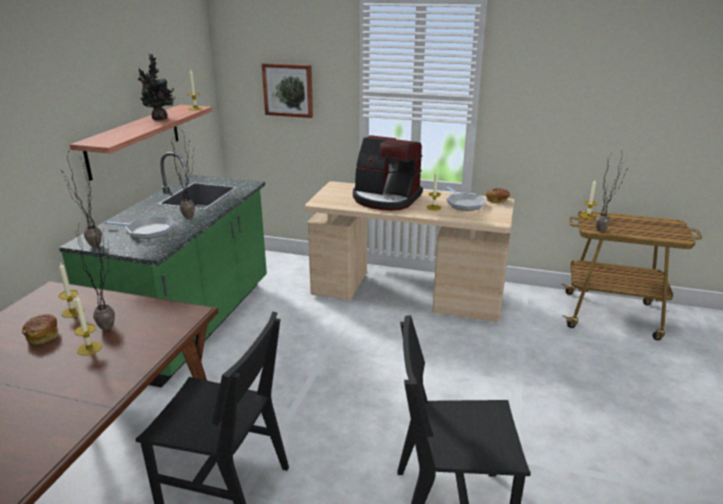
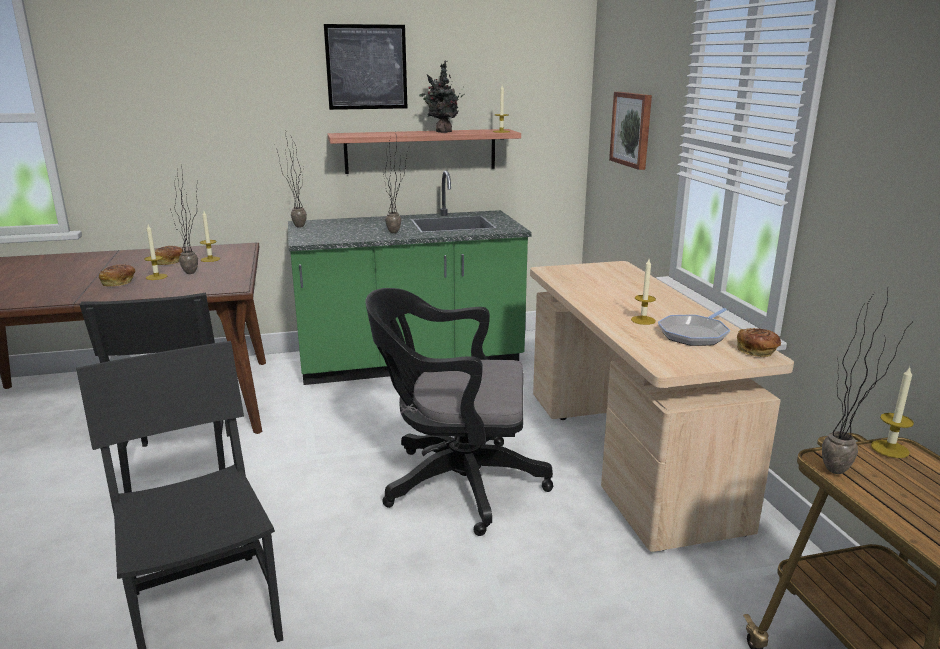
camera: 60 degrees right, 5 degrees down
frying pan [104,216,175,239] -> none
coffee machine [353,135,423,211] -> none
none -> bread [99,264,136,287]
none -> picture [324,24,407,110]
none -> black office chair [365,288,553,536]

